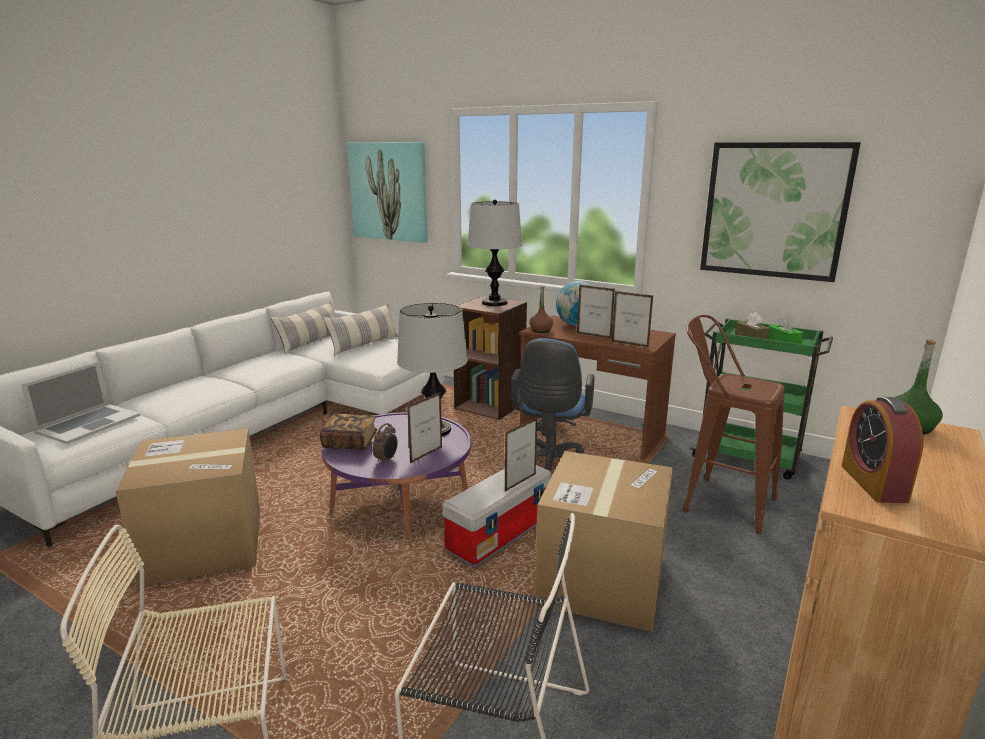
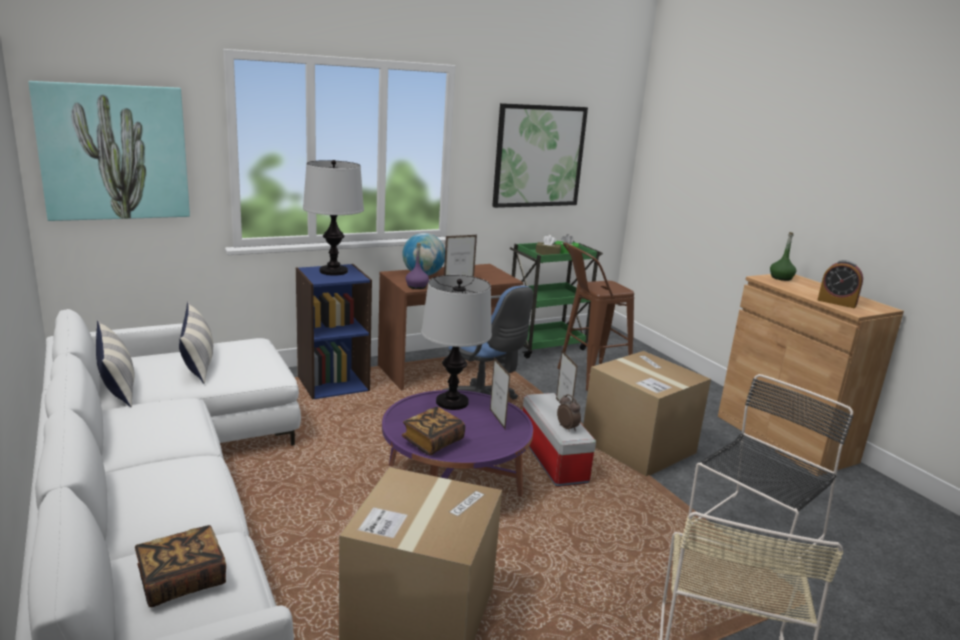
camera: 60 degrees left, 0 degrees up
laptop [21,362,141,444] -> book [135,525,226,607]
alarm clock [372,423,398,464] -> alarm clock moved to [557,394,581,432]
brown bookcase [454,296,527,420] -> blue bookcase [296,264,372,400]
brown bottle [529,286,553,333] -> purple bottle [406,243,429,289]
picture frame [612,291,653,347] -> none

